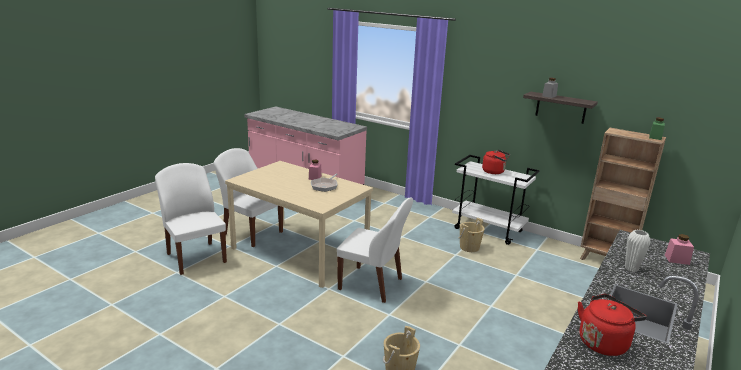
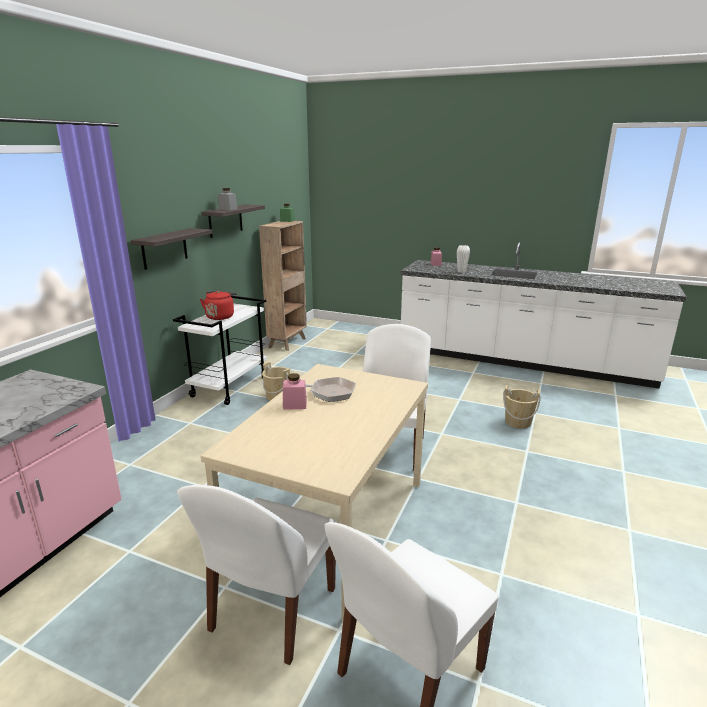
camera: 100 degrees left, 0 degrees up
red kettle [578,294,647,356] -> none
none -> shelf [131,228,212,270]

